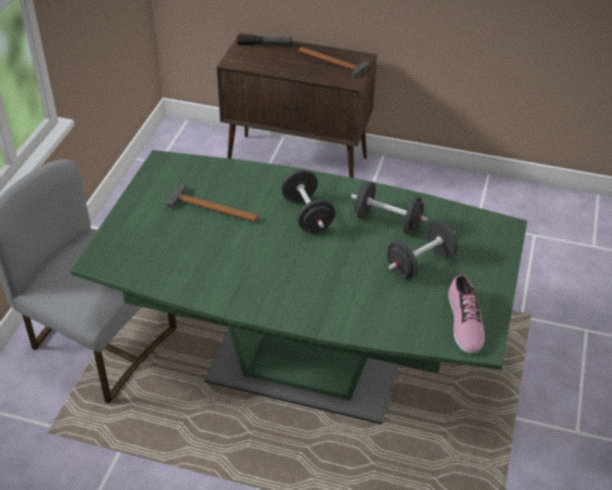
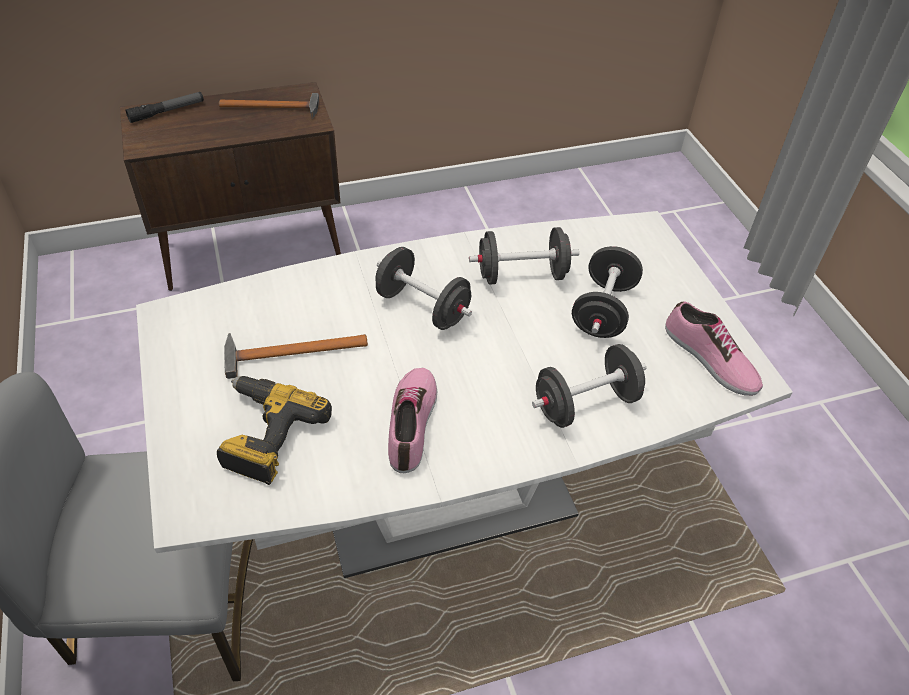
camera: 35 degrees left, 5 degrees up
green dining table [70,150,527,425] -> white dining table [136,211,793,578]
none -> power drill [217,376,332,485]
none -> shoe [388,368,437,473]
none -> black dumbbell [532,344,647,428]

